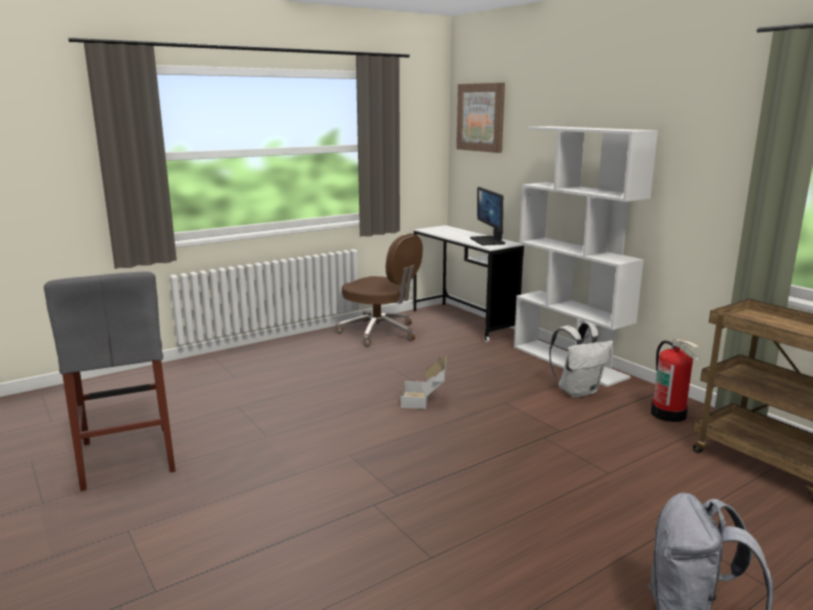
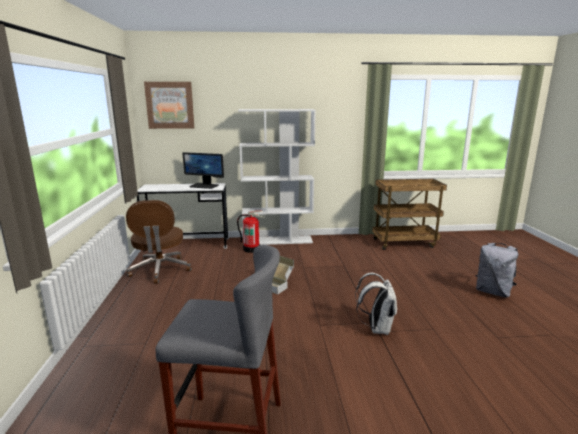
camera: 60 degrees left, 0 degrees up
brown office chair [336,233,423,347] -> brown office chair turned 105 degrees clockwise [126,200,192,284]
white backpack [549,322,613,398] -> white backpack moved to [355,273,397,335]
fire extinguisher [651,339,700,422] -> fire extinguisher moved to [237,211,265,253]

